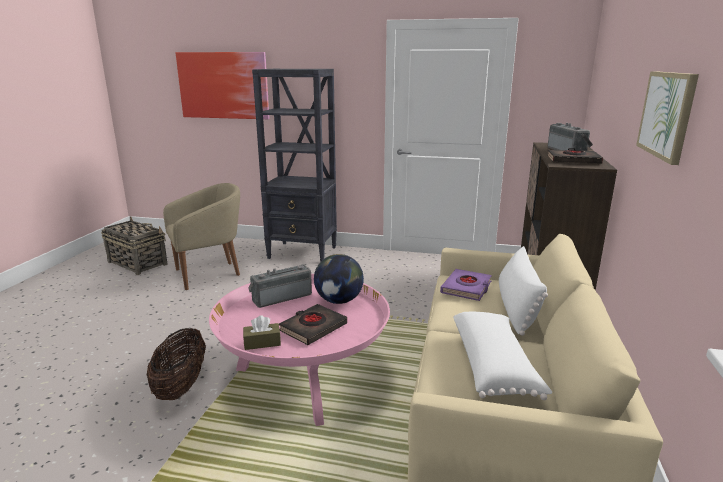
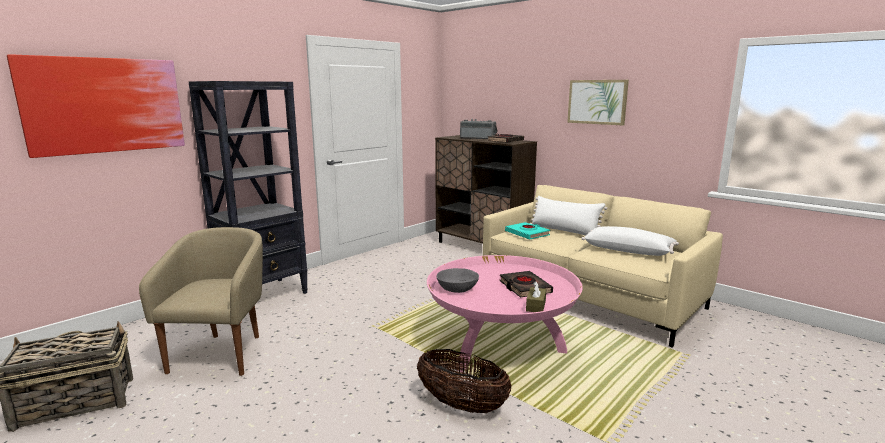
camera: 60 degrees left, 5 degrees down
radio [248,264,312,308] -> grey bowl [437,268,479,293]
globe [314,254,364,304] -> none
purple book [440,269,492,301] -> turquoise book [505,222,550,240]

